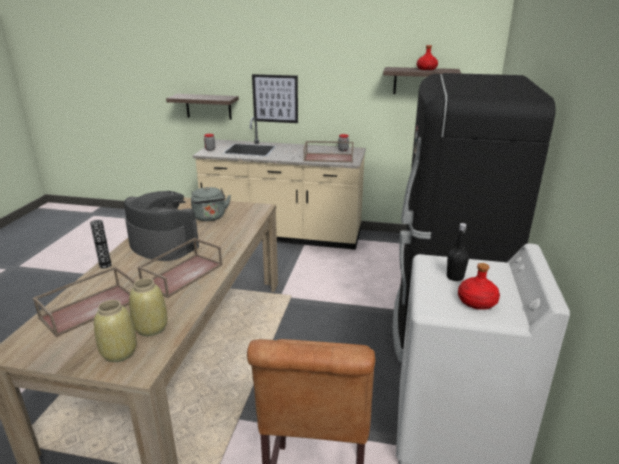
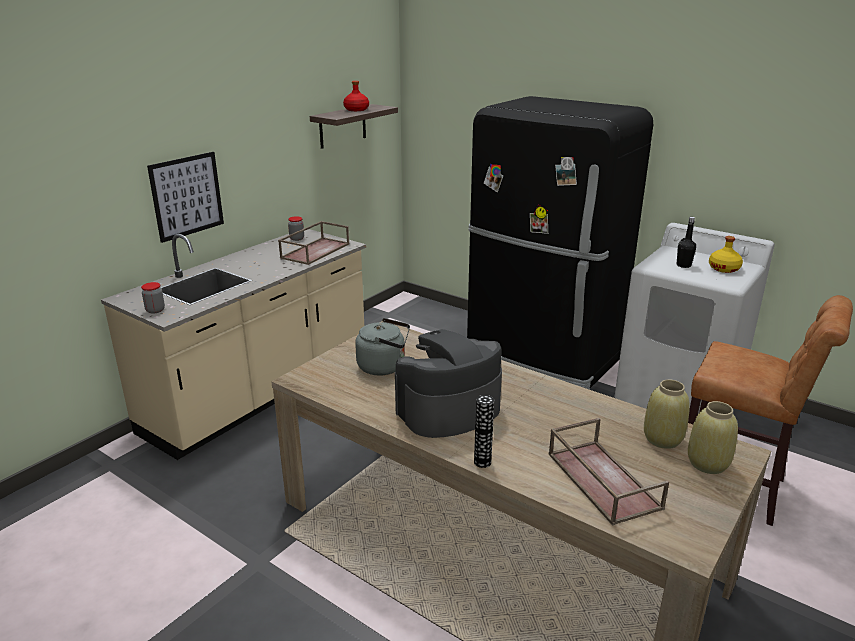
camera: 65 degrees left, 0 degrees up
brown tray [137,238,223,298] -> none
shelf [166,94,239,120] -> none
red bottle [458,263,500,310] -> yellow bottle [709,236,743,273]

